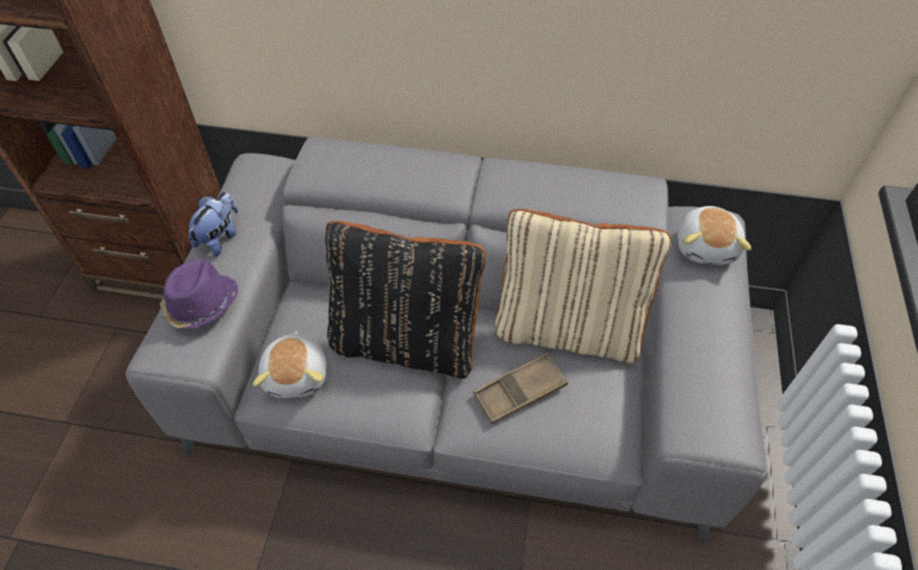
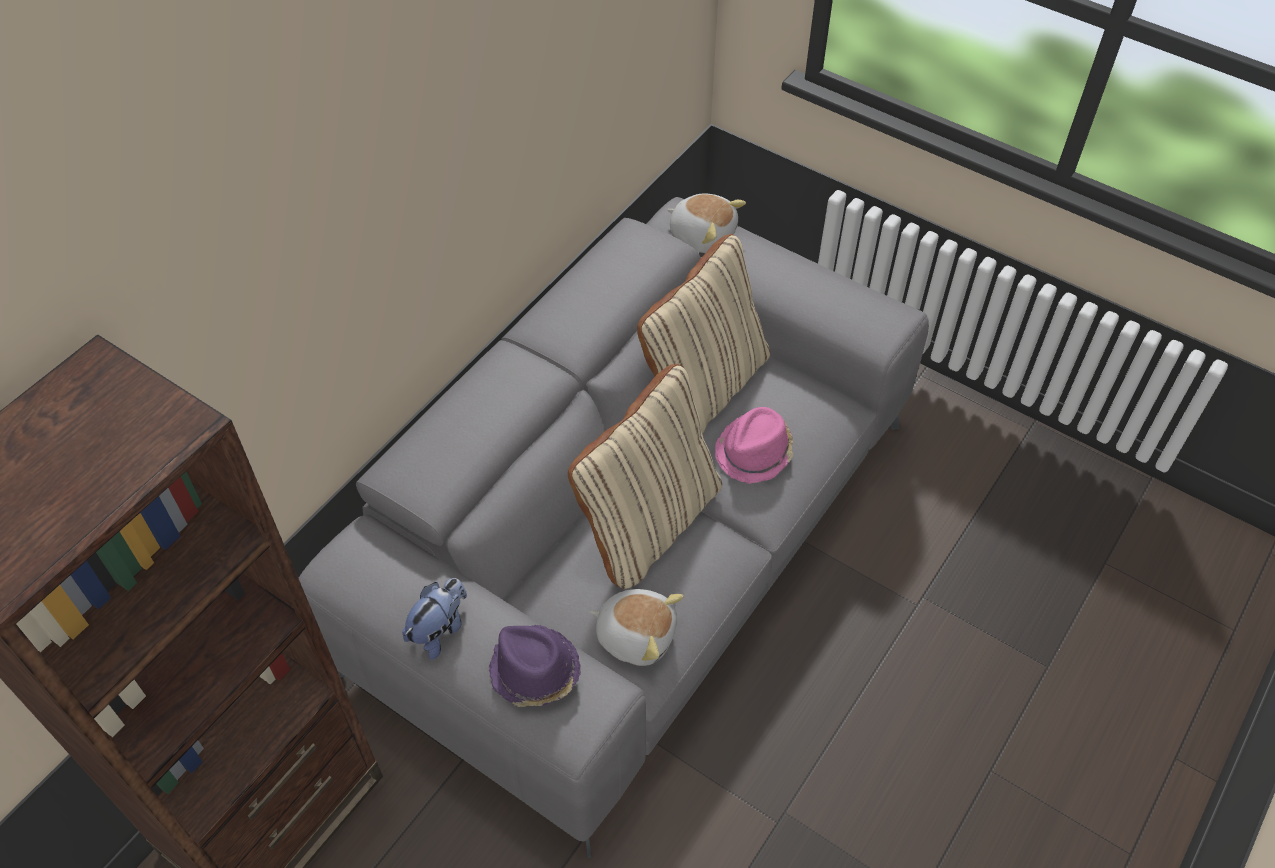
camera: 65 degrees left, 0 degrees up
plush toy [188,192,238,257] -> plush toy turned 75 degrees clockwise [402,578,467,660]
black pillow [325,221,486,379] -> beige pillow [568,364,722,589]
brown tray [473,353,568,424] -> pink hat [715,407,793,484]

